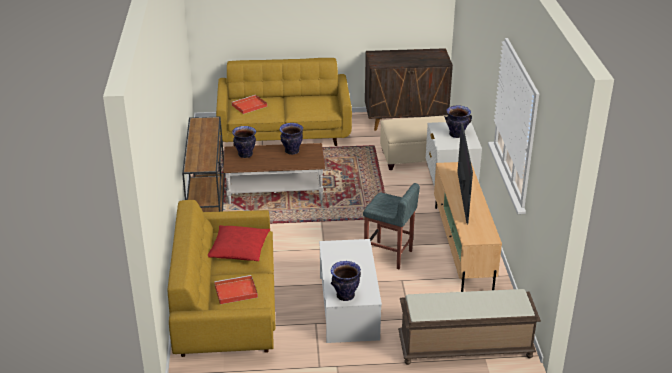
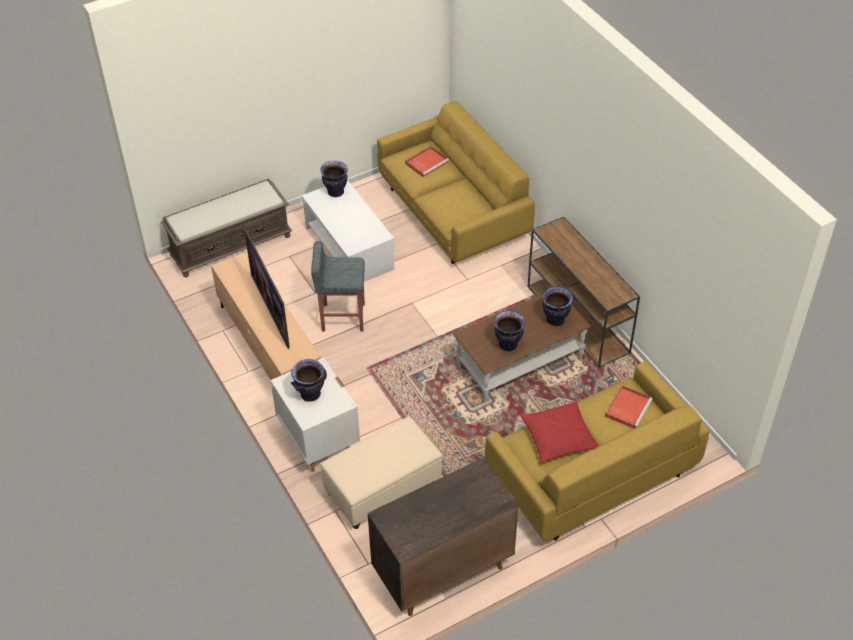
camera: 155 degrees right, 15 degrees up
red pillow [208,225,270,261] -> red pillow moved to [520,401,599,463]

